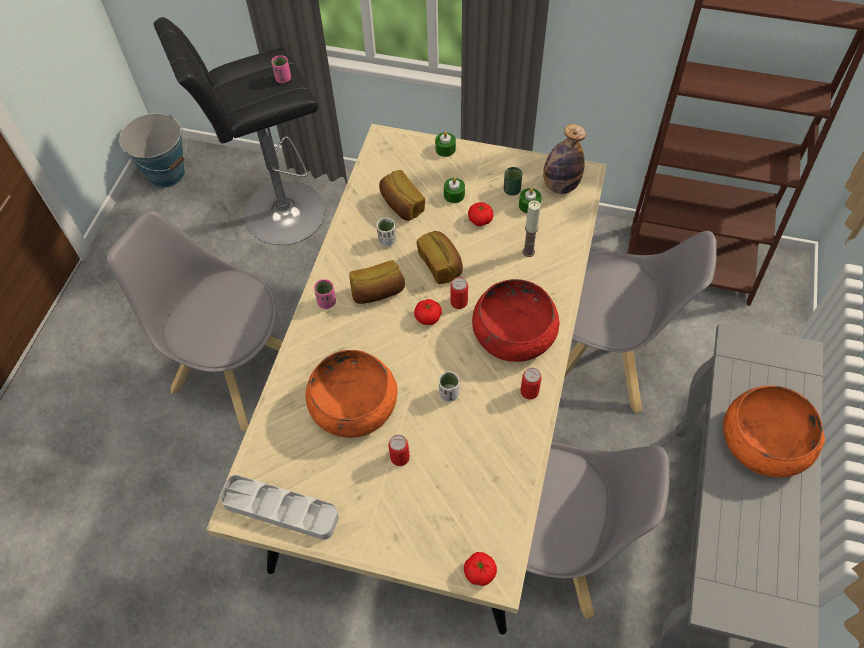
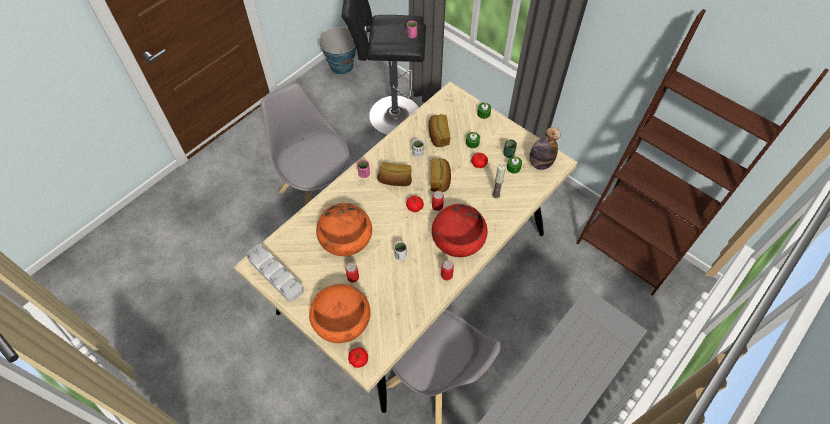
camera: 25 degrees right, 0 degrees up
grey chair [564,231,717,413] -> none
orange bowl [723,386,825,477] -> orange bowl moved to [309,284,371,343]

